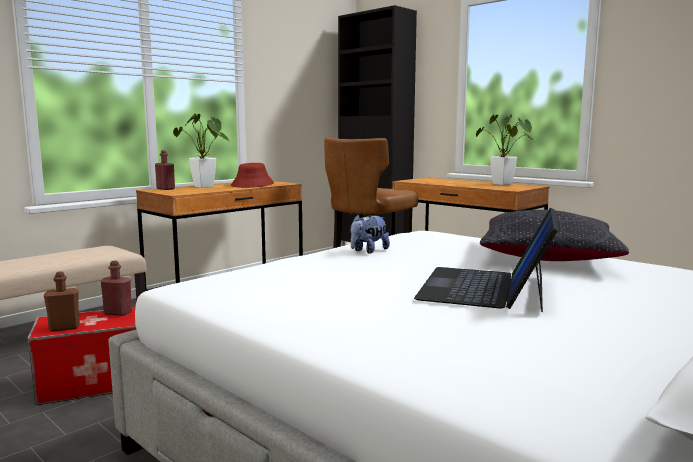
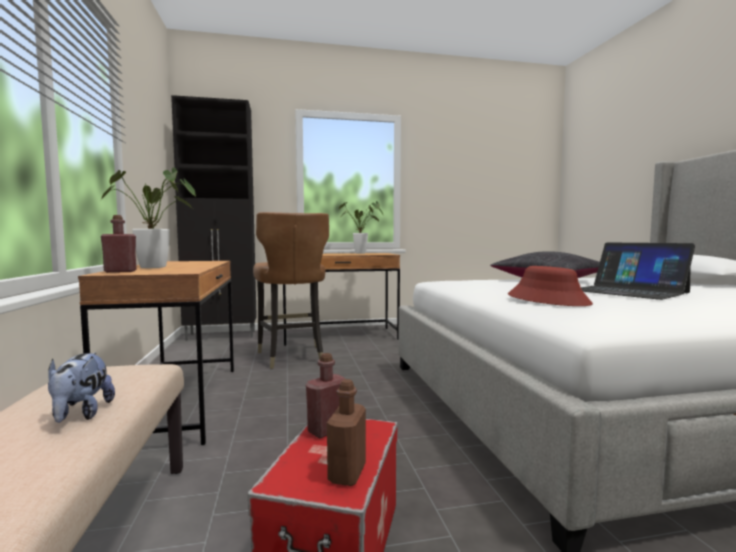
camera: 55 degrees left, 5 degrees down
red hat [231,163,274,188] -> red hat moved to [508,266,593,306]
plush toy [351,215,390,254] -> plush toy moved to [48,353,115,423]

